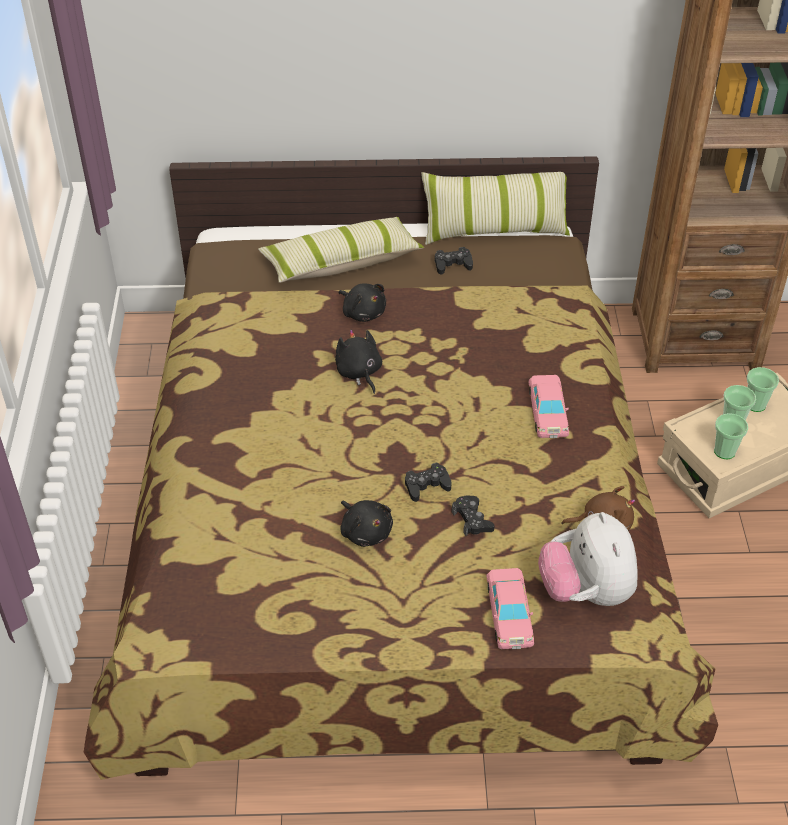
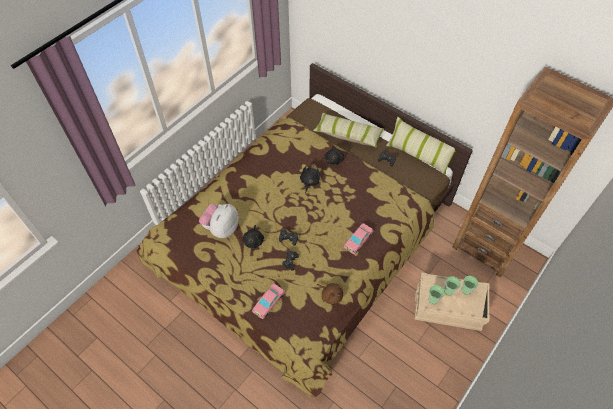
camera: 40 degrees right, 10 degrees up
plush toy [538,512,638,606] -> plush toy moved to [199,204,239,238]

